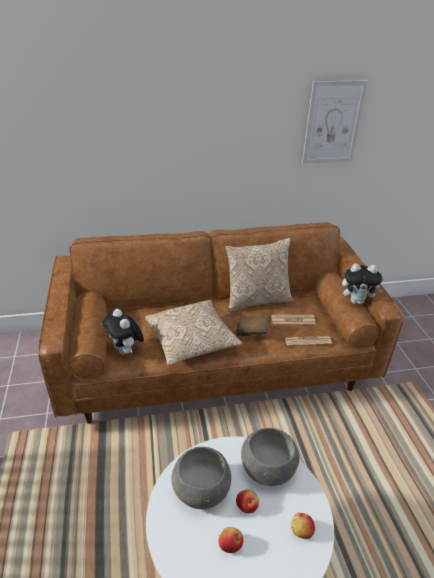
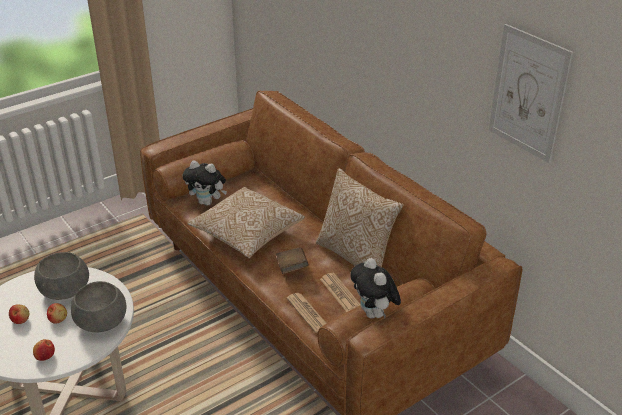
camera: 65 degrees right, 0 degrees up
plush toy [103,309,144,355] -> plush toy turned 105 degrees counterclockwise [183,160,227,206]

